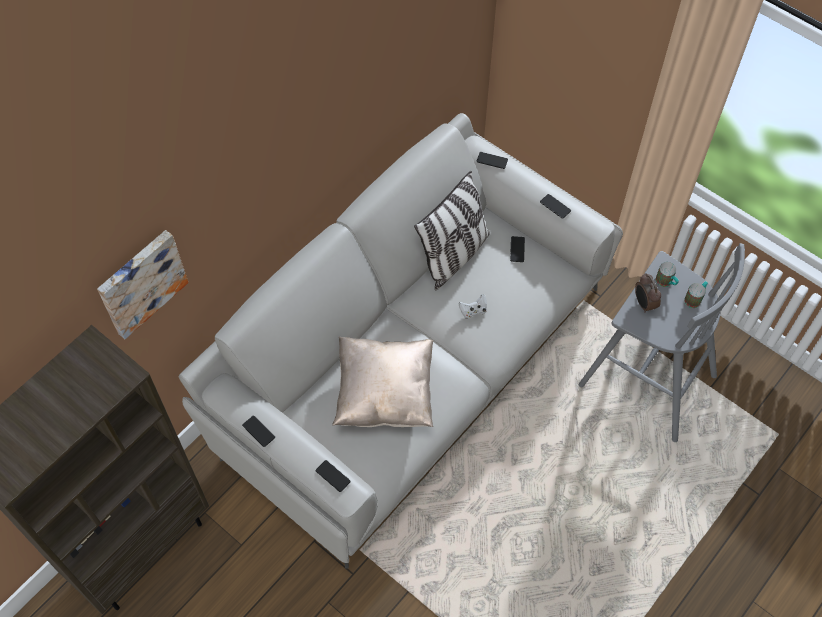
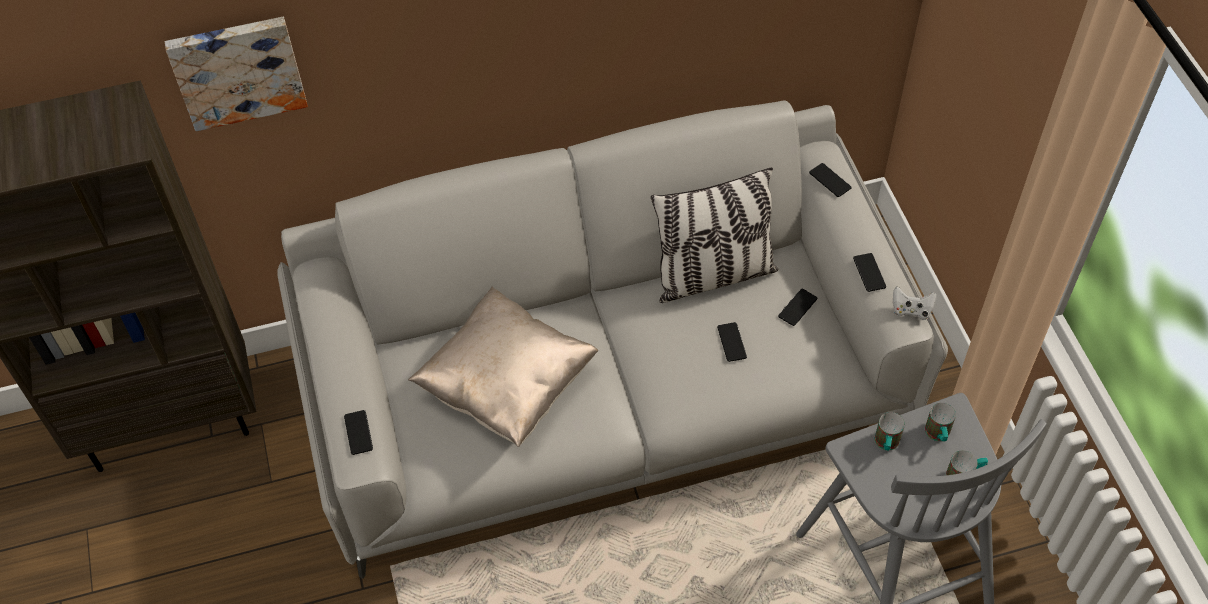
camera: 35 degrees right, 5 degrees down
phone [242,416,275,447] -> phone moved to [717,322,747,362]
white game controller [458,294,487,319] -> white game controller moved to [893,286,936,320]
alarm clock [635,273,661,313] -> mug [875,412,905,451]

